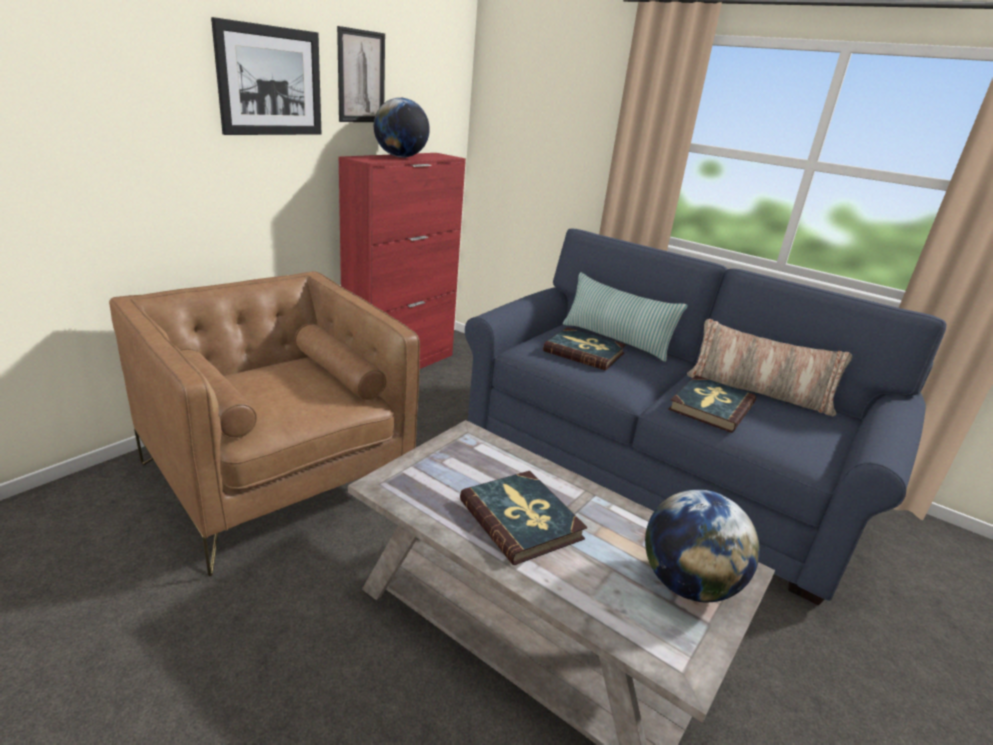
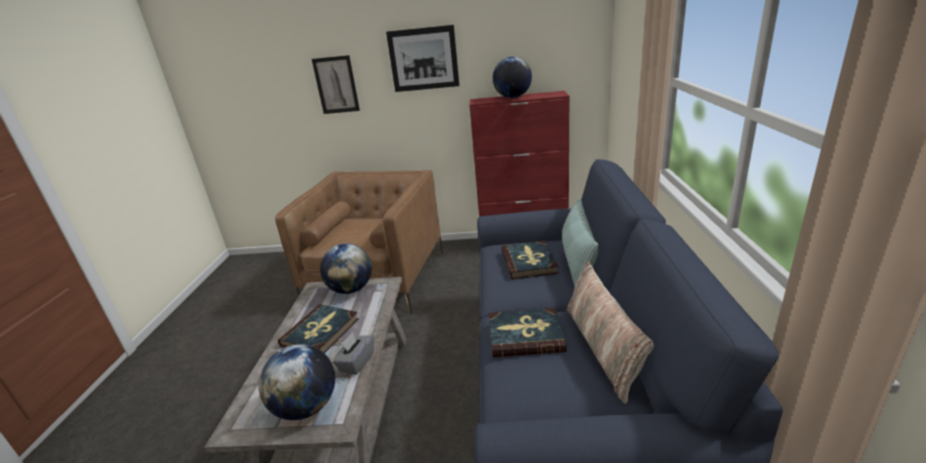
camera: 60 degrees right, 0 degrees up
picture [337,26,385,122] -> picture moved to [312,55,360,114]
none -> globe [320,243,372,294]
none -> grey tissue box [332,332,374,375]

